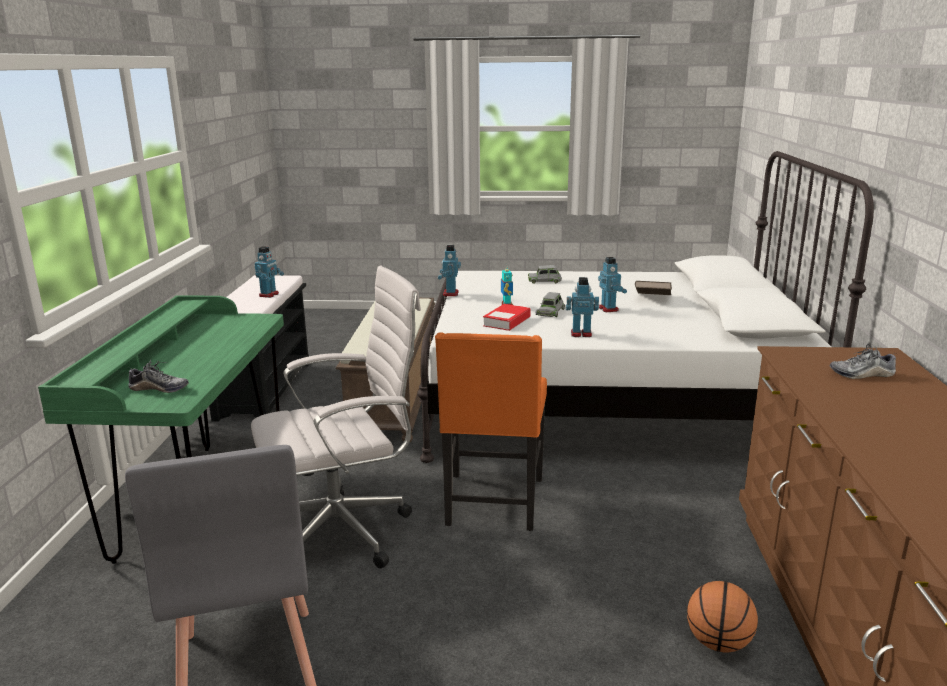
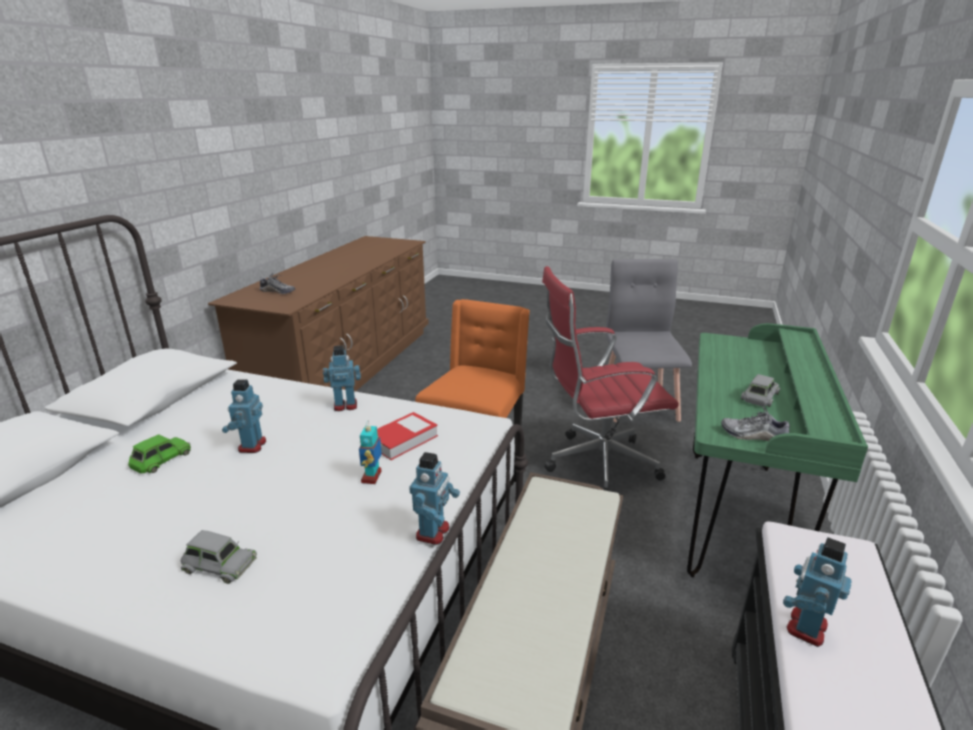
camera: 165 degrees left, 5 degrees up
shoe [128,360,189,393] -> shoe moved to [721,407,790,441]
white office chair [251,266,421,569] -> red office chair [542,266,679,492]
grey toy car [535,292,565,317] -> grey toy car moved to [741,374,780,407]
toy robot [566,277,599,337] -> toy robot turned 150 degrees clockwise [323,345,361,411]
brown book [635,281,672,295] -> green toy car [128,435,191,473]
basketball [687,581,758,652] -> none

